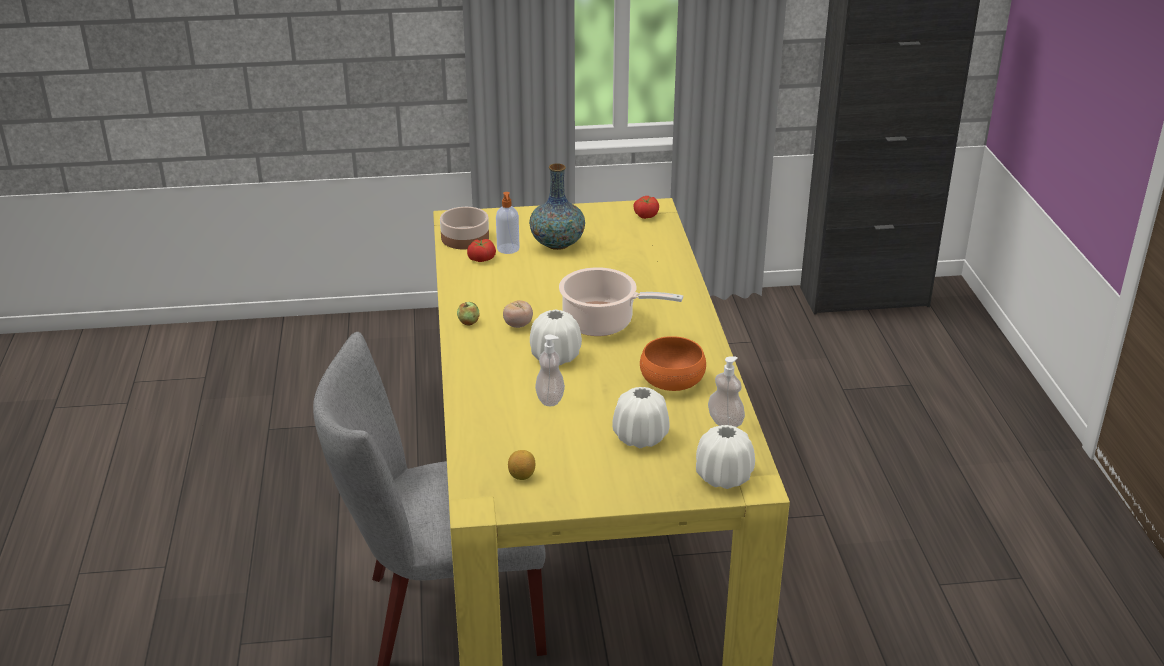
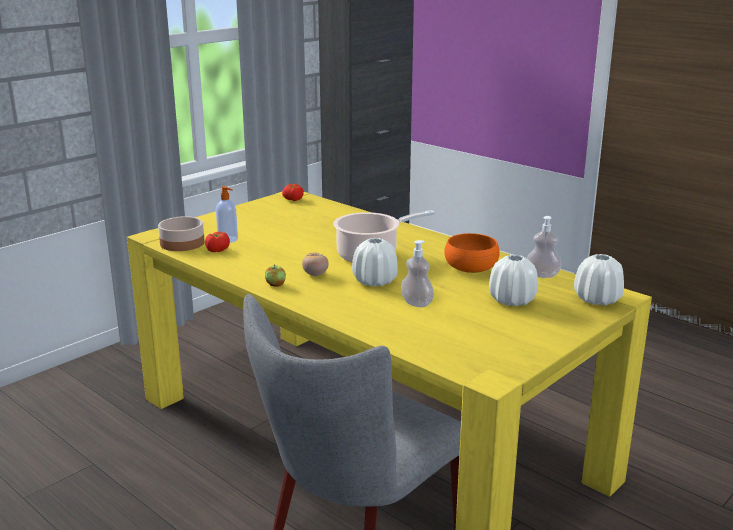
camera: 40 degrees left, 10 degrees down
lemon [508,450,535,480] -> none
vase [529,163,585,250] -> none

